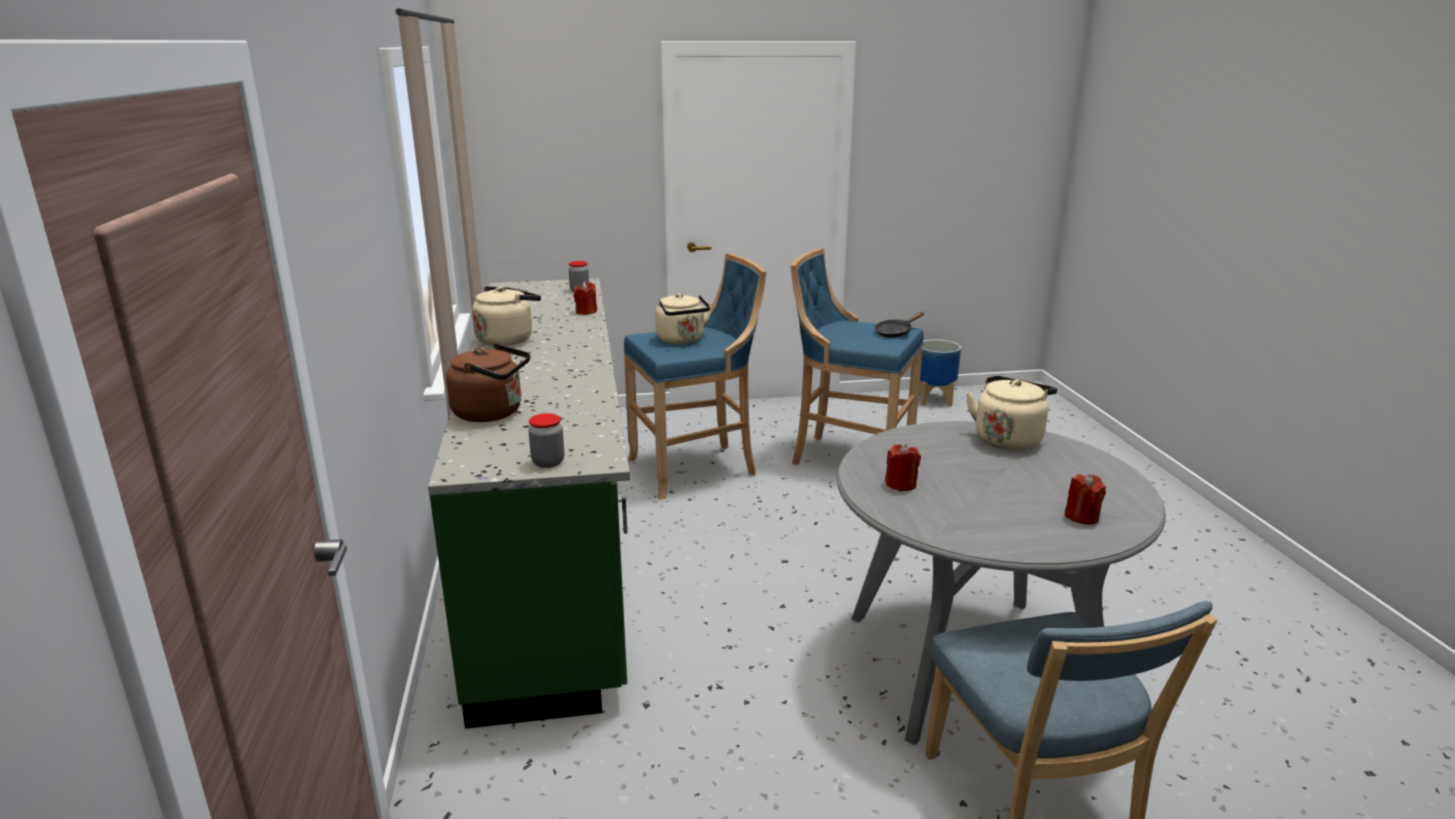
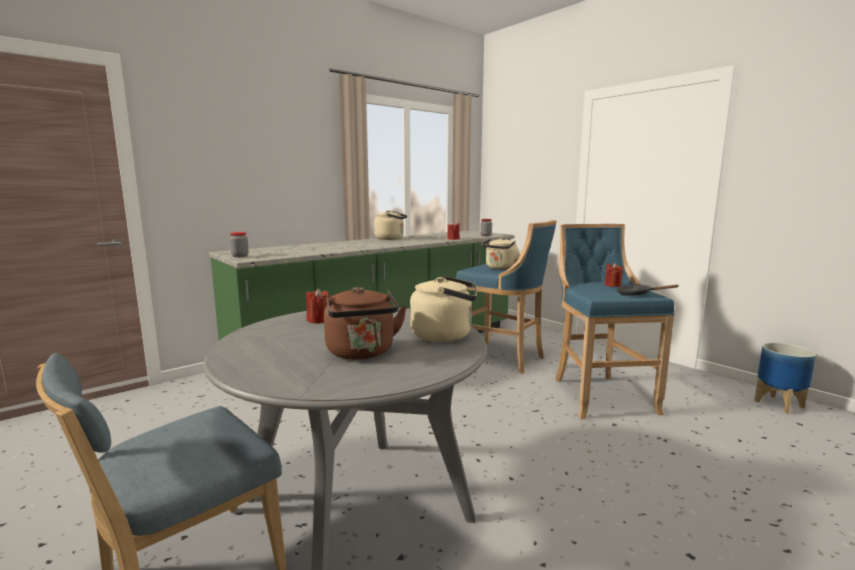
camera: 60 degrees right, 10 degrees down
brown kettle [446,343,531,422] -> brown kettle moved to [324,287,407,359]
red candle [1064,474,1106,524] -> red candle moved to [605,263,623,287]

